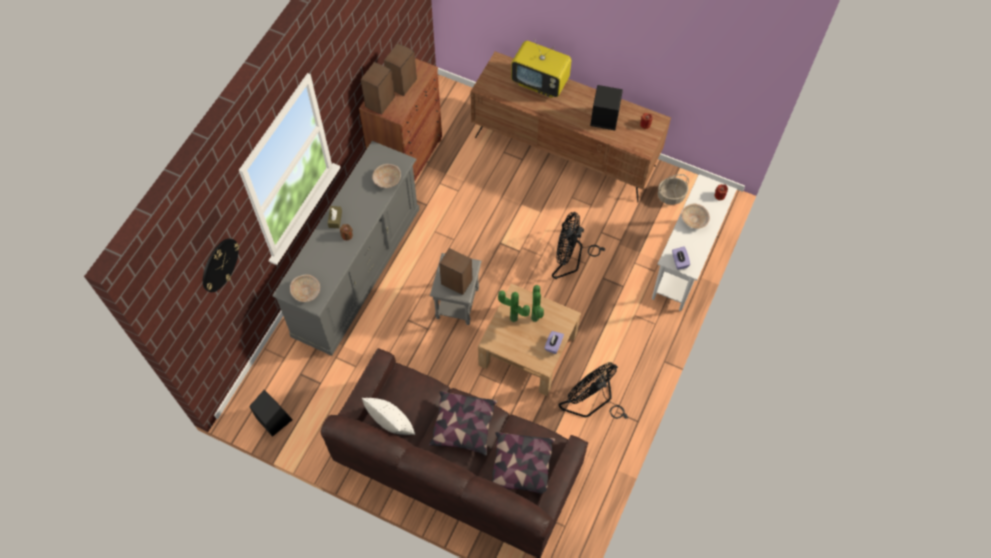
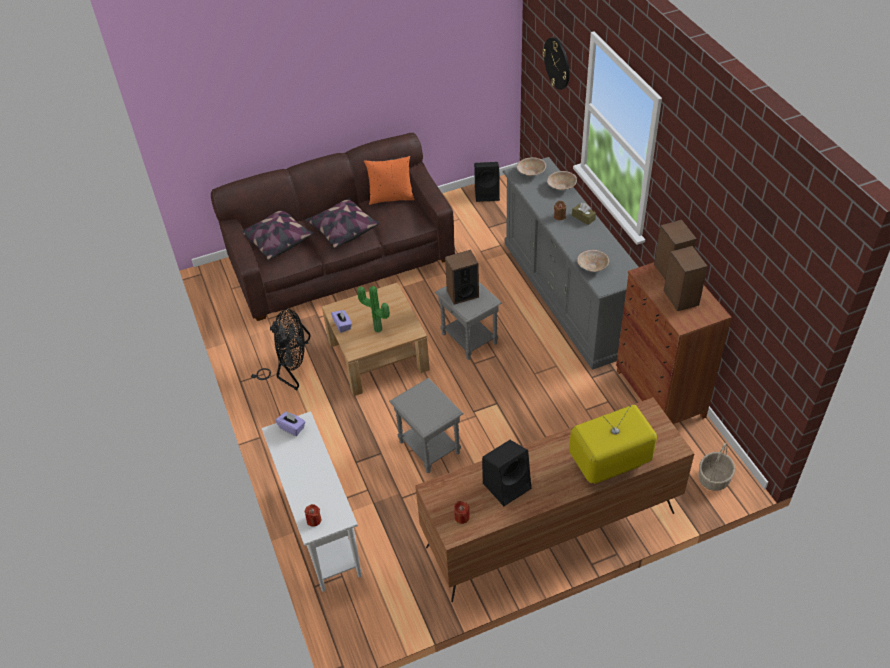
camera: 135 degrees right, 15 degrees down
white pillow [362,398,415,435] -> orange pillow [364,156,415,205]
potted plant [498,290,530,322] -> none
black fan [552,212,606,279] -> grey side table [389,378,463,473]
basket [658,174,689,205] -> basket moved to [698,443,735,491]
beige bowl [681,204,710,229] -> beige bowl moved to [547,171,577,190]

